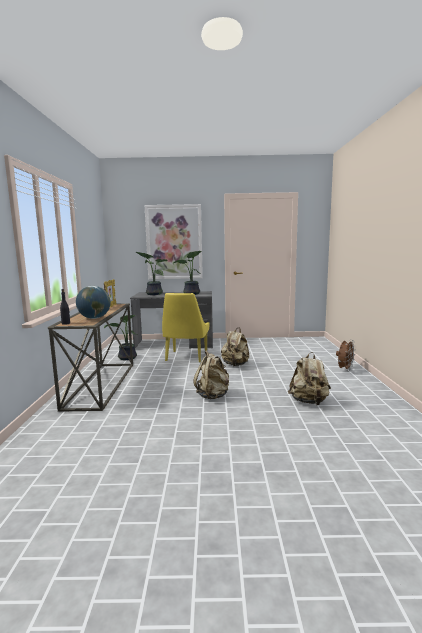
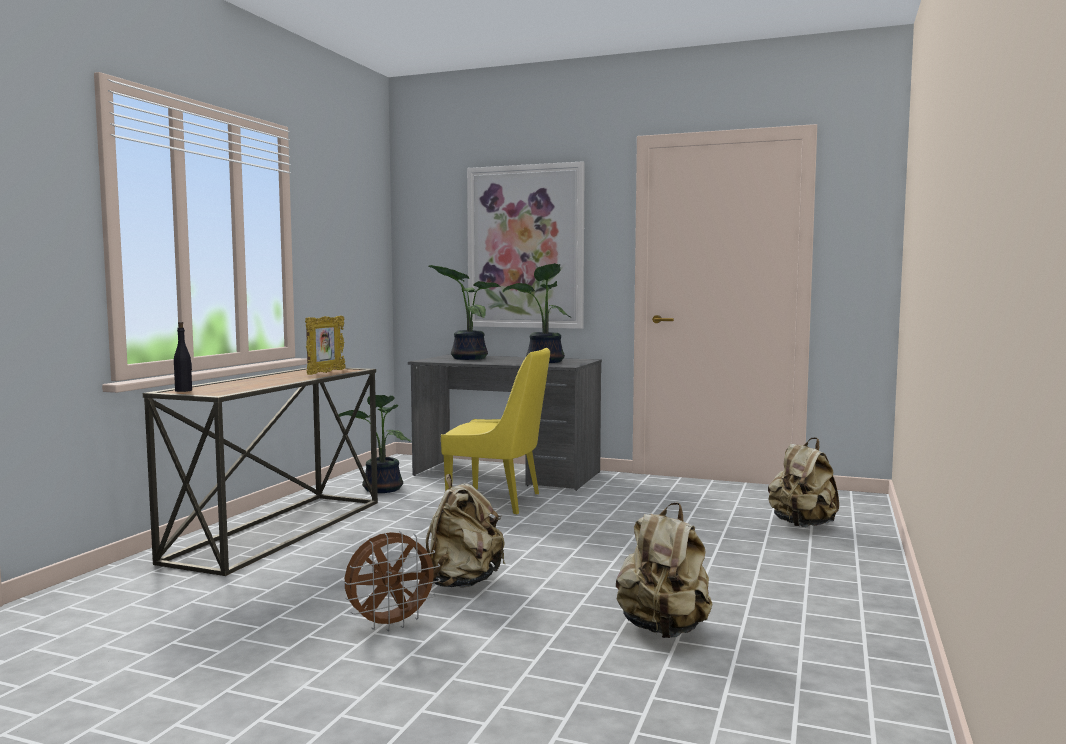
camera: 20 degrees right, 5 degrees down
globe [76,286,111,319] -> none
yellow chair [162,293,209,362] -> yellow chair turned 105 degrees counterclockwise [441,348,550,515]
beige backpack [221,329,249,366] -> beige backpack moved to [768,437,839,527]
brown fan [336,340,355,371] -> brown fan moved to [345,531,440,631]

